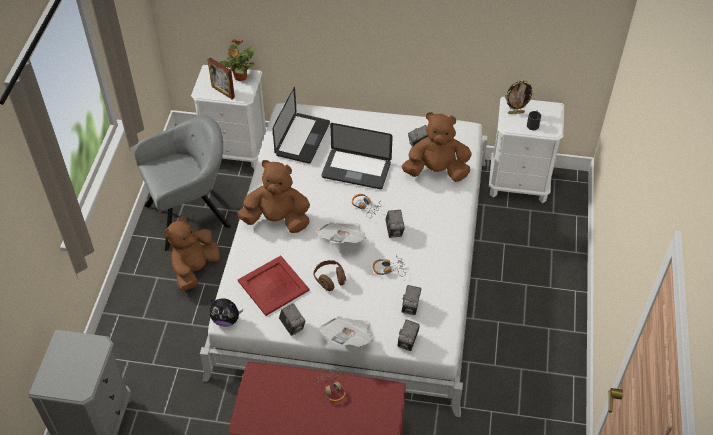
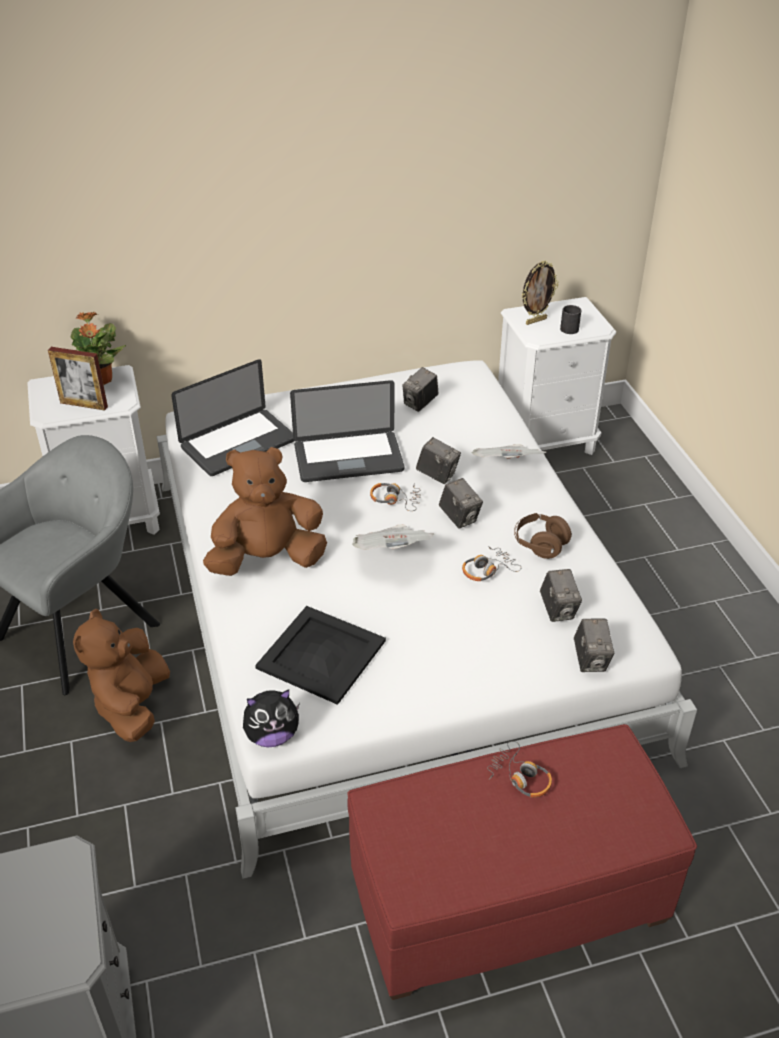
camera: 25 degrees left, 10 degrees down
red tray [238,256,310,316] -> black tray [255,606,386,705]
laptop [272,87,330,164] -> laptop turned 60 degrees clockwise [171,359,294,476]
camera [279,303,306,336] -> camera moved to [416,437,461,484]
brown headphones [313,260,346,291] -> brown headphones moved to [514,513,572,559]
newspaper [320,316,373,347] -> newspaper moved to [472,444,545,459]
brown plush toy [402,112,472,182] -> none

